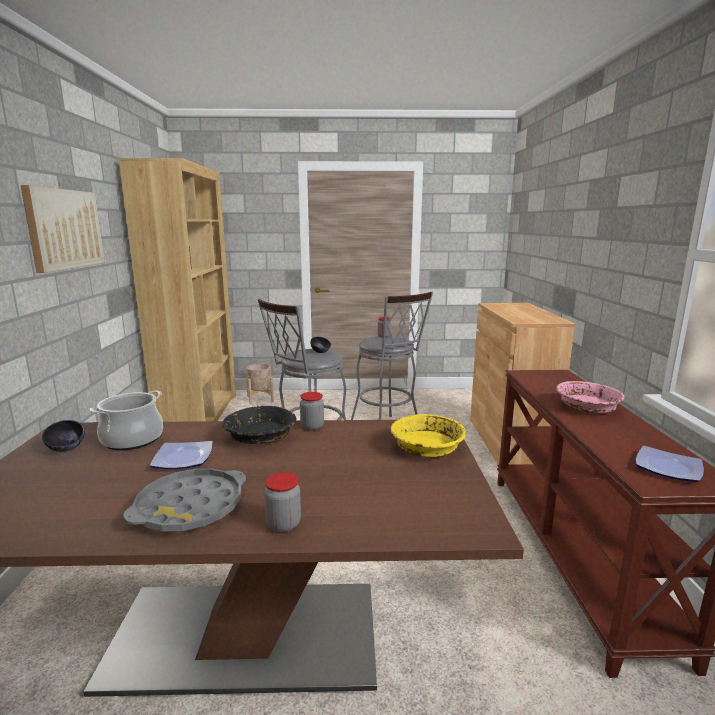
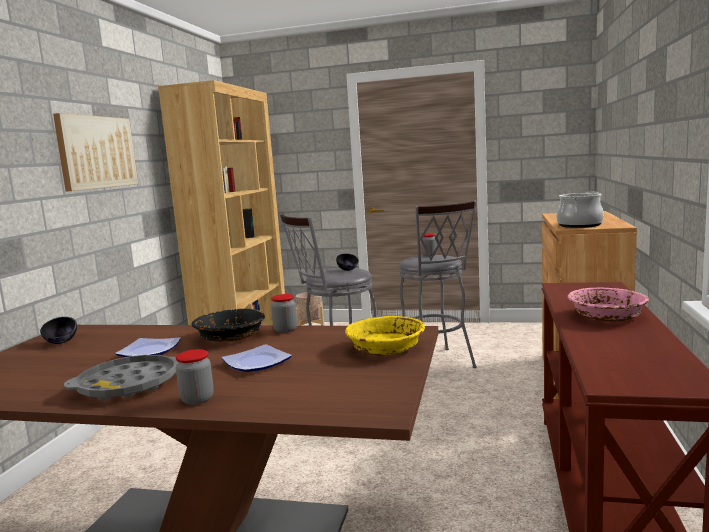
camera: 15 degrees right, 5 degrees down
cooking pot [89,390,163,450] -> cooking pot moved to [556,192,604,228]
plate [636,446,704,482] -> plate moved to [222,344,292,372]

